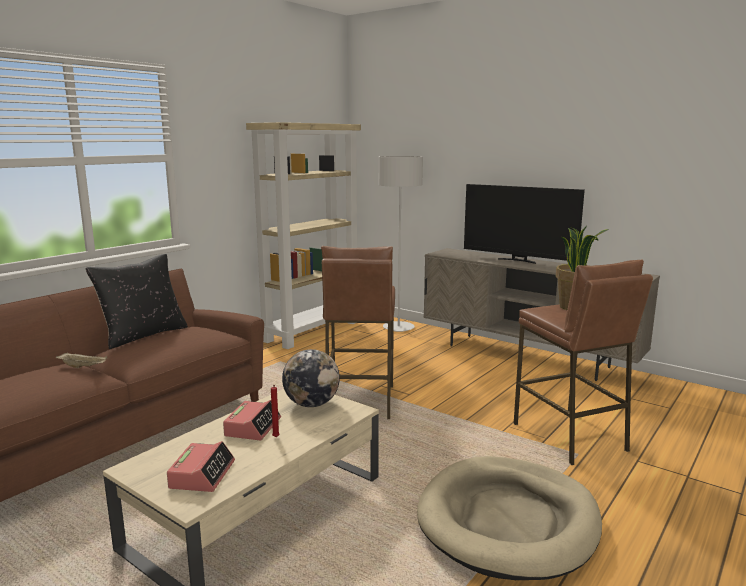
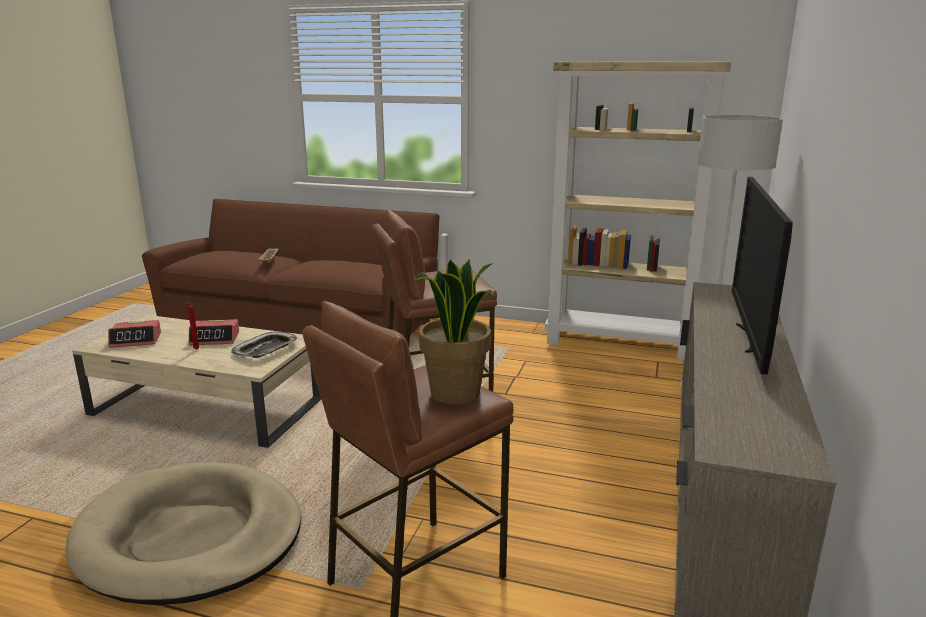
camera: 70 degrees right, 5 degrees up
black pillow [86,254,188,349] -> none
globe [282,349,340,407] -> tray [231,332,297,358]

